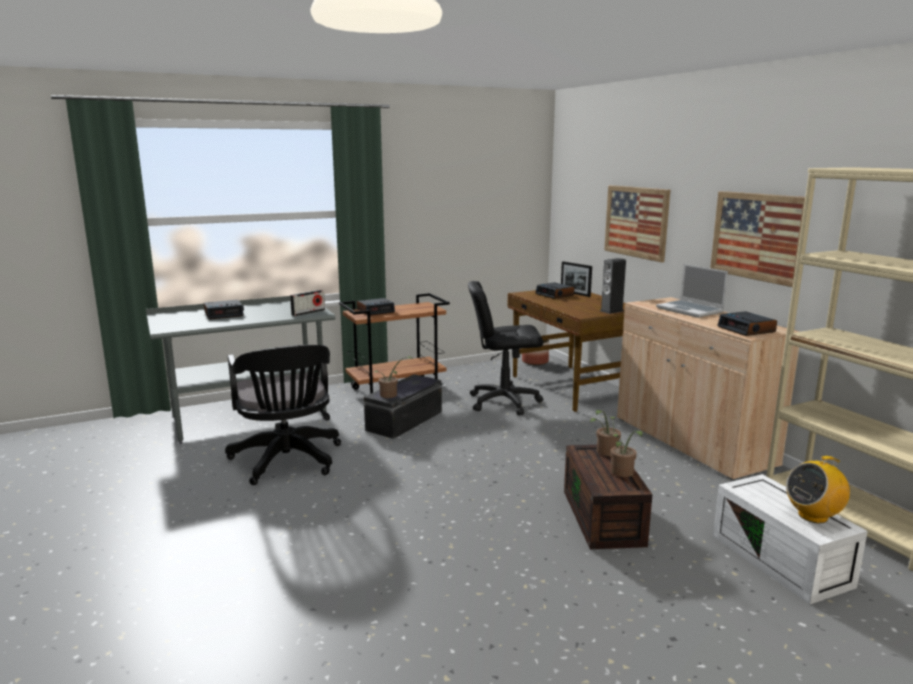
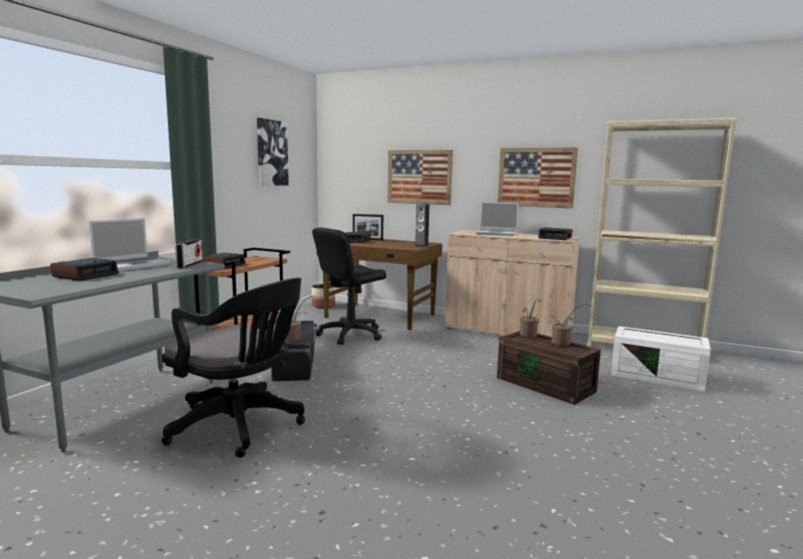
camera: 40 degrees left, 5 degrees down
radio [786,456,850,523] -> none
none -> laptop [89,218,170,271]
none -> picture [257,118,289,186]

